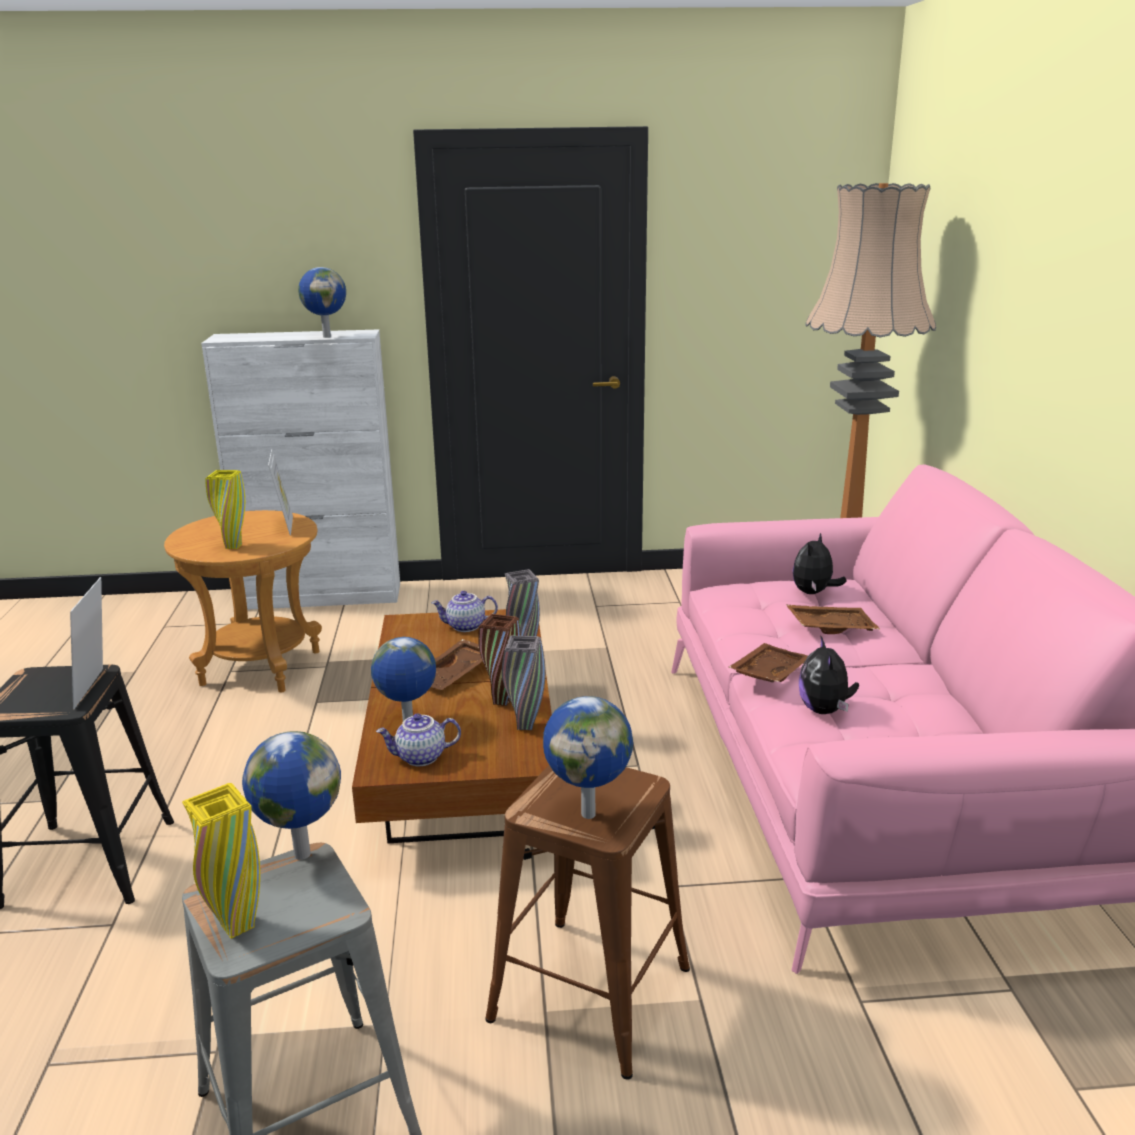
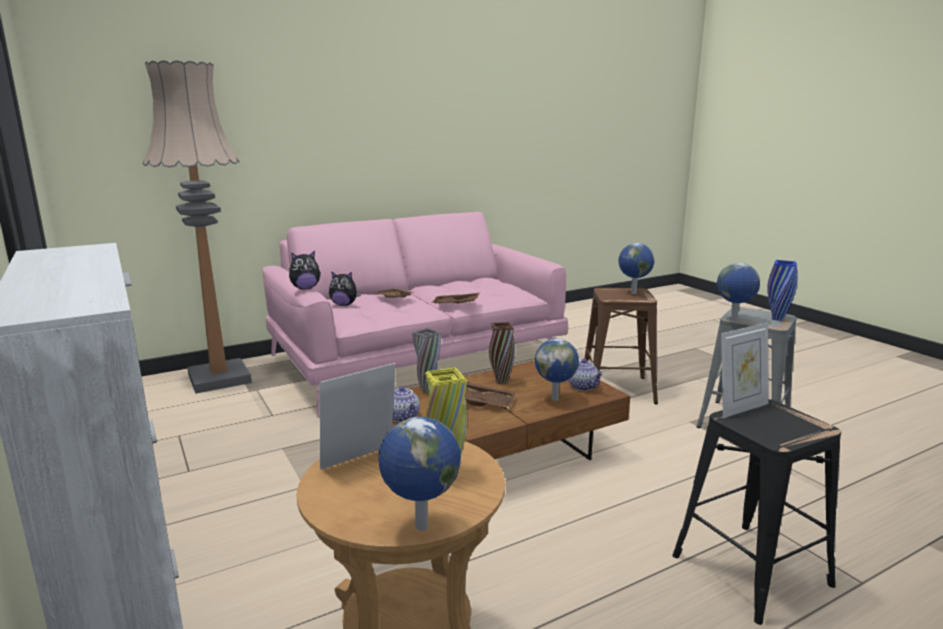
camera: 115 degrees left, 5 degrees down
yellow vase [182,783,260,939] -> blue vase [767,260,797,321]
globe [298,267,346,338] -> globe moved to [378,417,461,531]
grey vase [502,636,546,730] -> none
plush toy [799,635,859,714] -> plush toy moved to [289,251,321,290]

